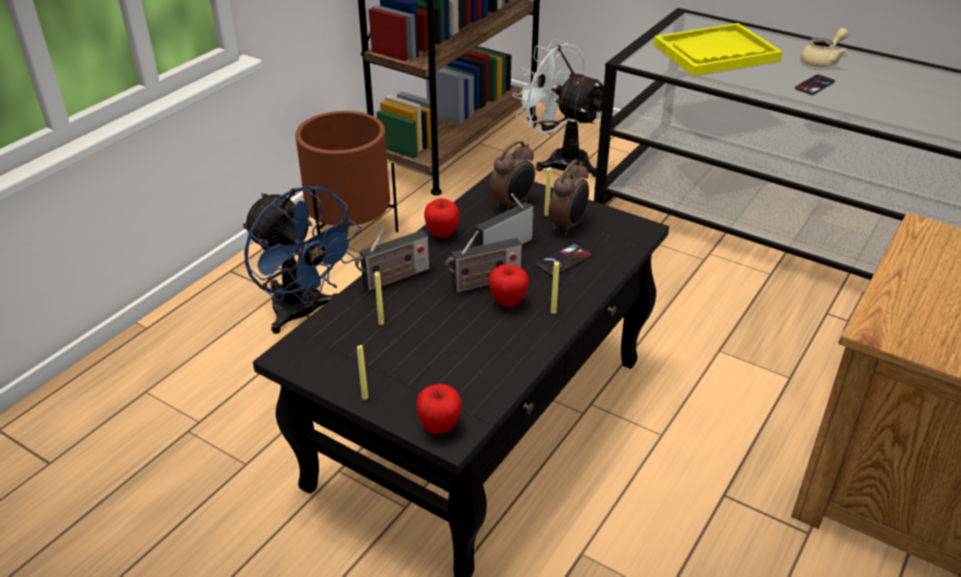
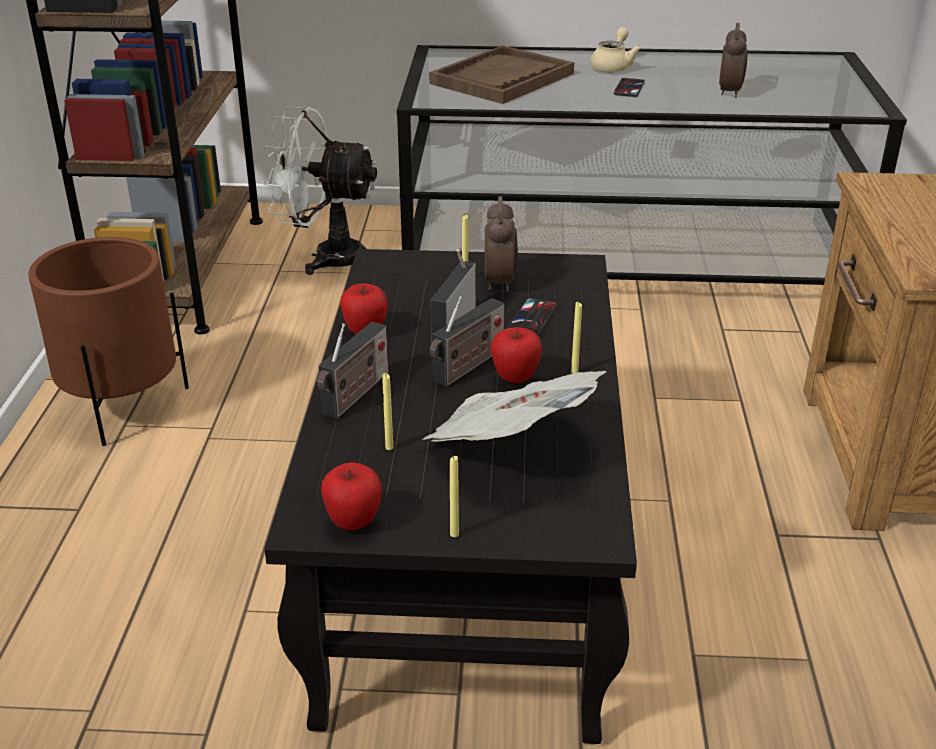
camera: 30 degrees left, 5 degrees down
blue fan [243,186,361,334] -> none
apple [416,384,462,434] -> apple moved to [321,462,382,530]
alarm clock [489,141,535,211] -> alarm clock moved to [719,23,748,98]
yellow tray [653,23,782,76] -> brown tray [429,45,574,104]
none -> newspaper [422,371,606,442]

